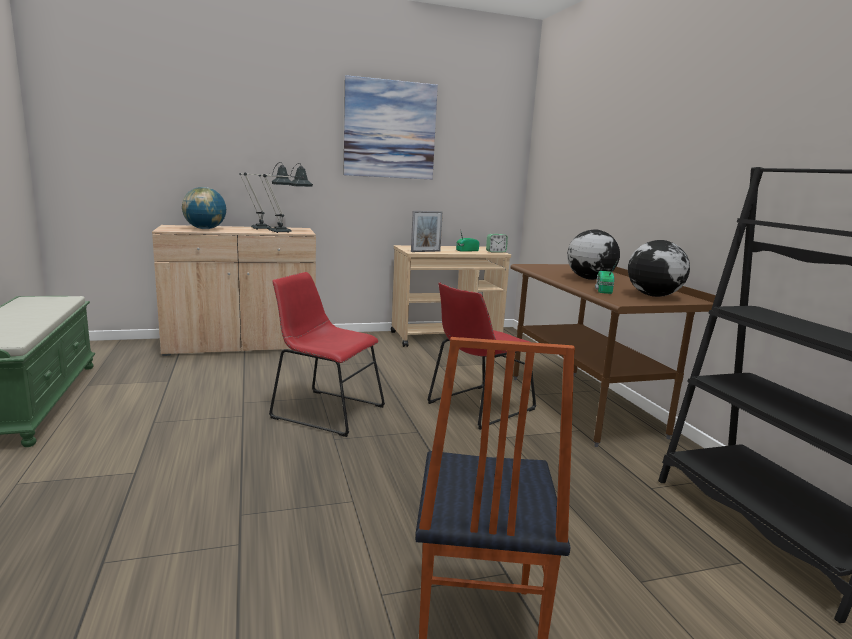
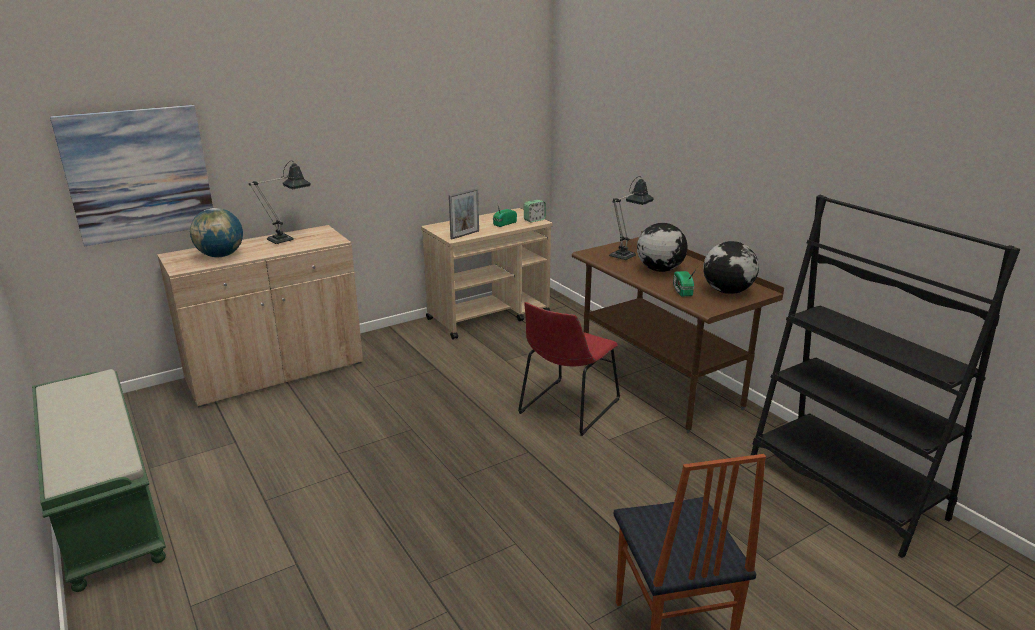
camera: 15 degrees left, 10 degrees up
table lamp [259,163,313,233] -> table lamp moved to [609,176,654,260]
red chair [269,272,385,437] -> none
picture [343,75,438,180] -> picture moved to [50,105,213,246]

